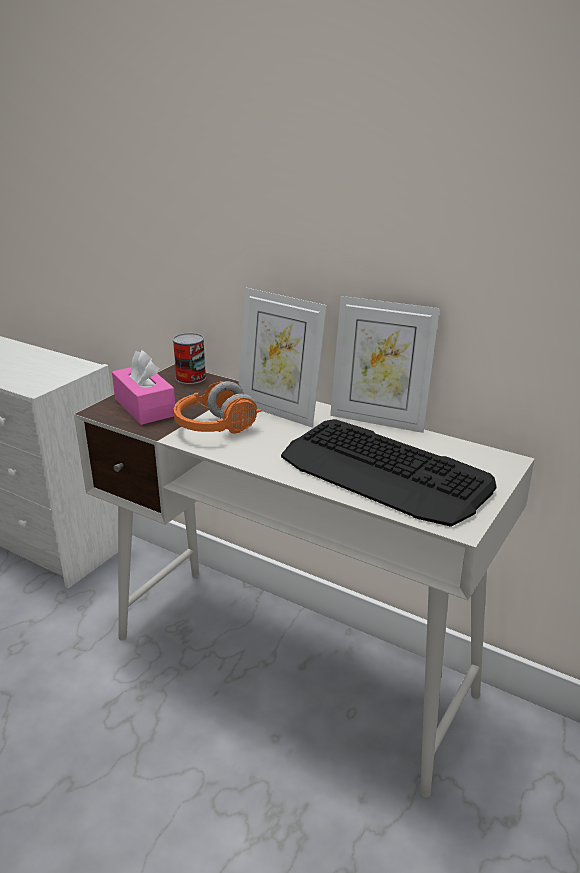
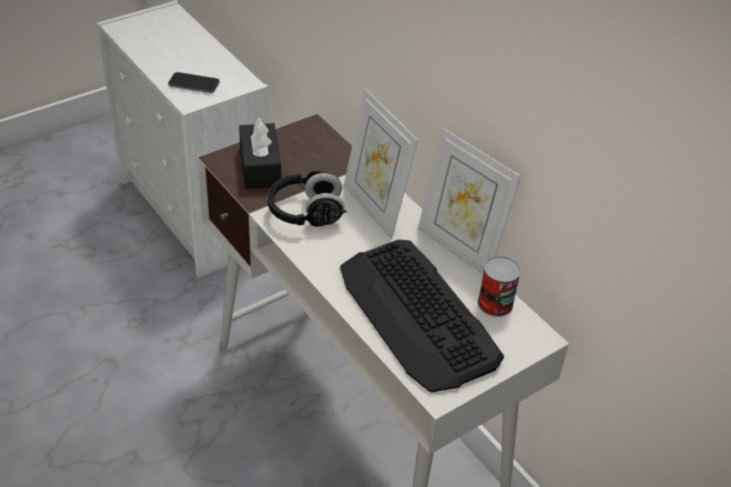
camera: 20 degrees right, 15 degrees up
pink tissue box [112,350,175,425] -> black tissue box [239,117,281,189]
can [173,333,206,384] -> can moved to [478,256,521,317]
orange headphones [174,381,262,434] -> black headphones [268,171,347,227]
none -> phone [168,72,219,93]

